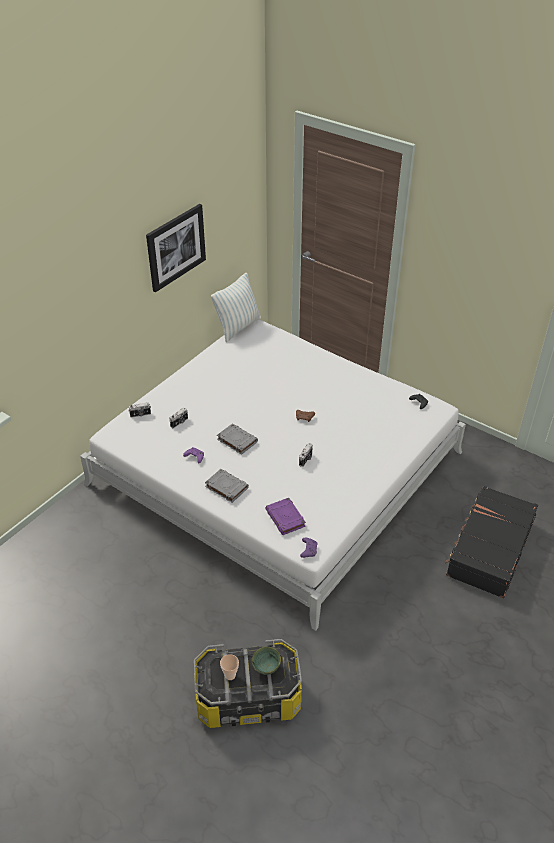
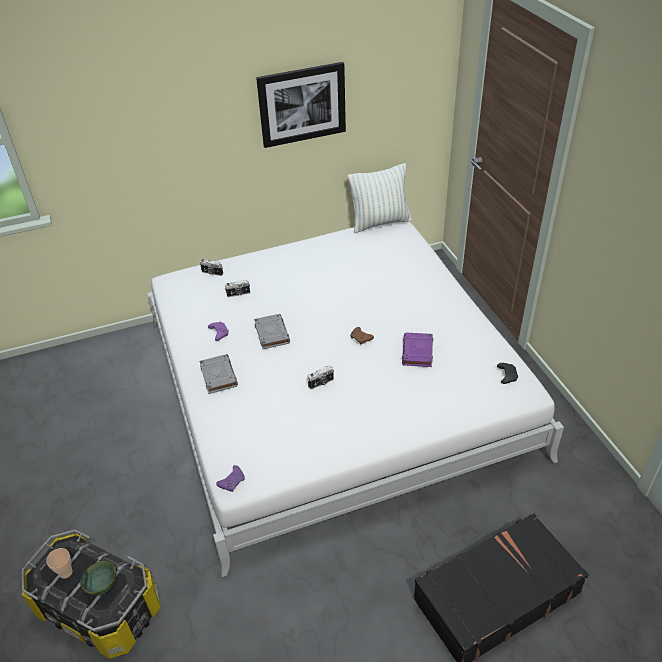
camera: 35 degrees right, 0 degrees up
purple book [265,498,306,535] -> purple book moved to [402,332,433,367]

